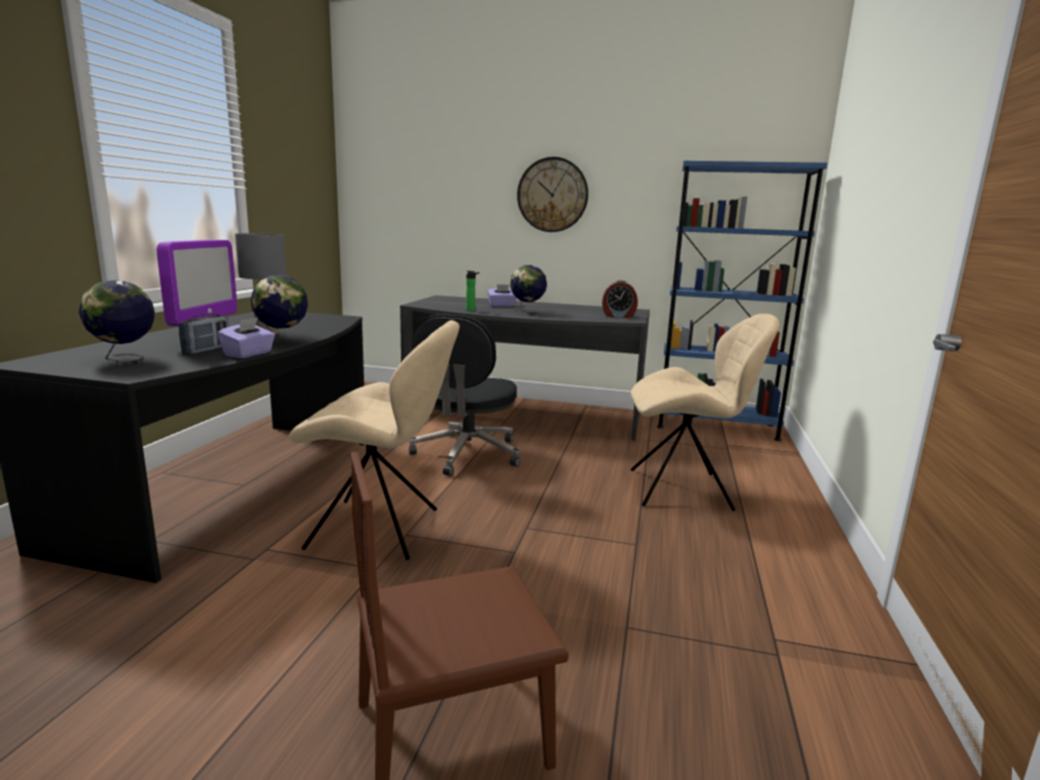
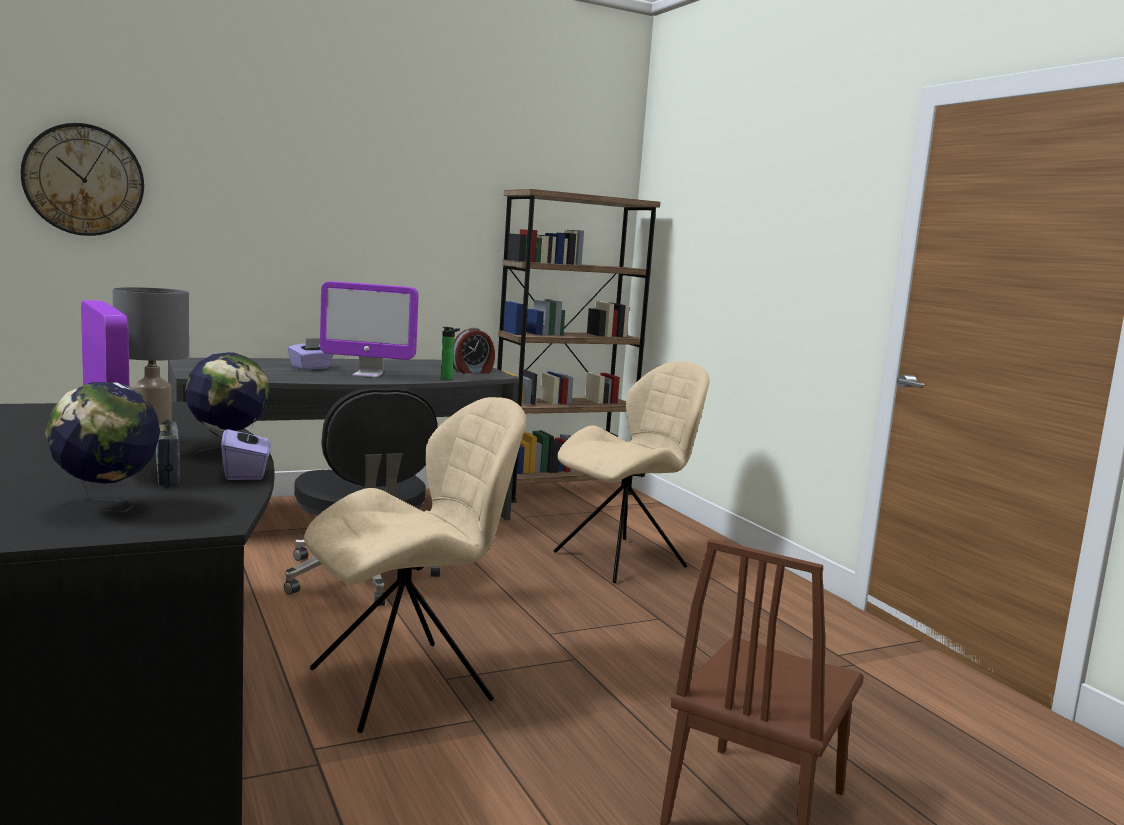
camera: 40 degrees left, 5 degrees down
bottle [466,271,480,311] -> bottle moved to [441,327,460,380]
globe [510,265,547,313] -> monitor [320,281,418,378]
wall clock [517,157,588,232] -> wall clock moved to [21,123,144,236]
blue bookcase [657,161,827,441] -> brown bookcase [497,189,660,502]

